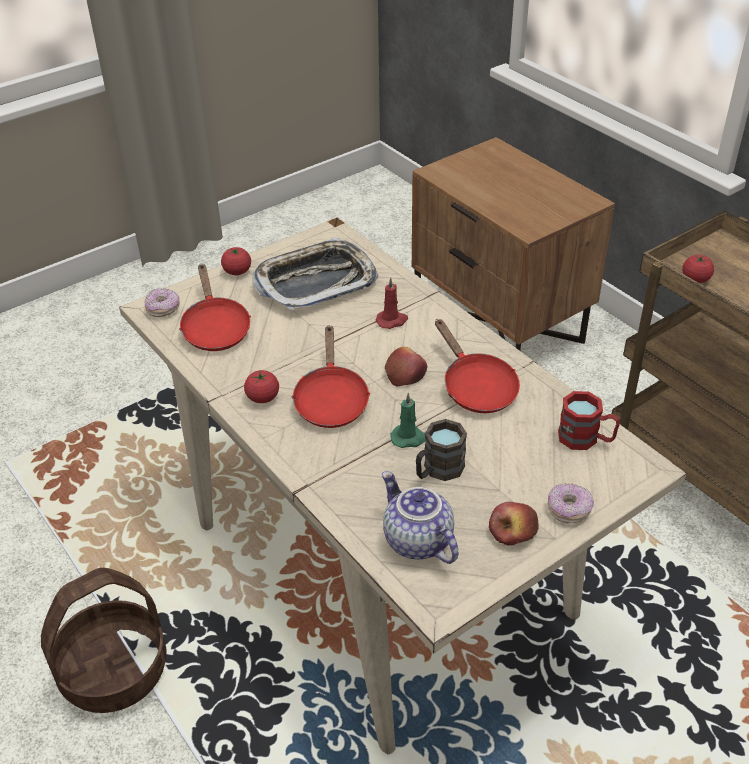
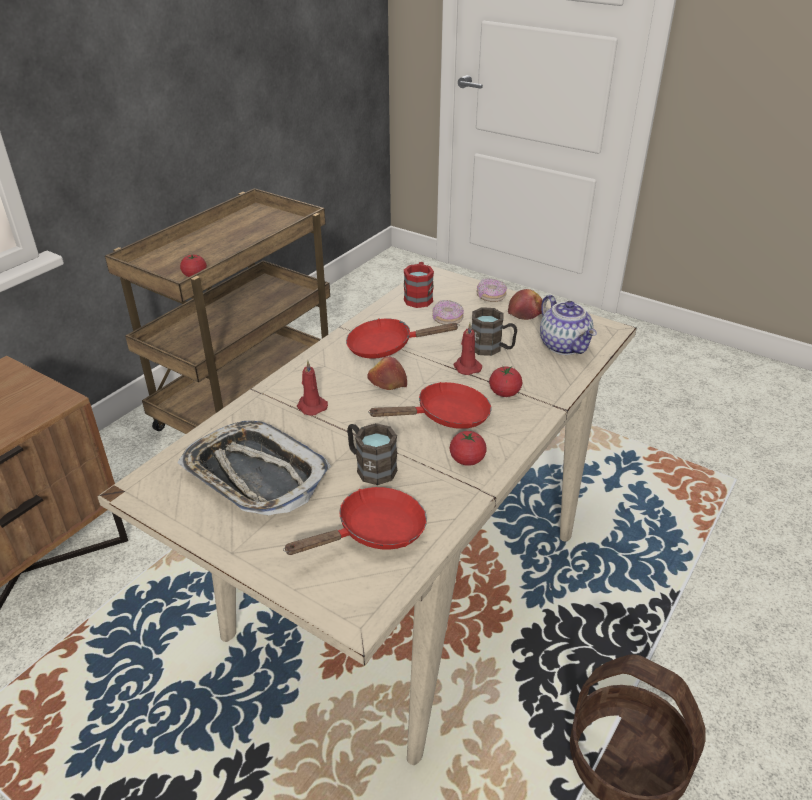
camera: 110 degrees left, 5 degrees down
donut [145,288,180,317] -> donut moved to [432,300,464,325]
tomato [221,247,251,275] -> tomato moved to [489,365,522,397]
teapot [382,471,459,564] -> teapot turned 60 degrees counterclockwise [540,295,597,355]
green candle [390,393,425,448] -> red candle [454,323,482,375]
red frying pan [435,319,520,413] -> red frying pan turned 135 degrees counterclockwise [346,318,459,359]
none -> brown mug [347,423,398,485]

